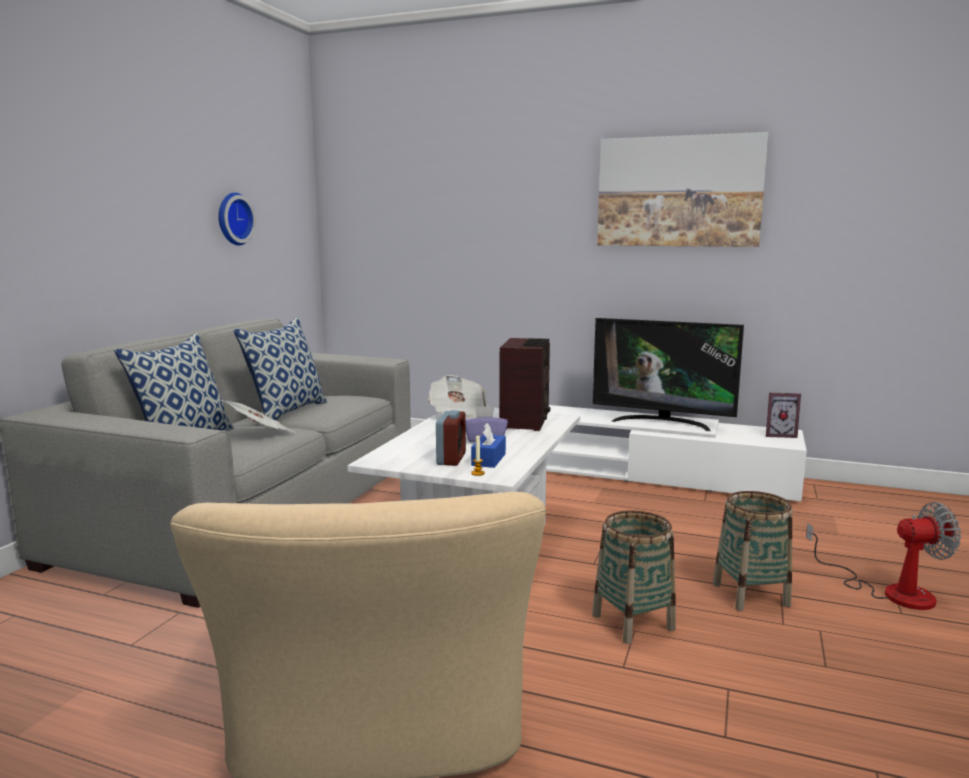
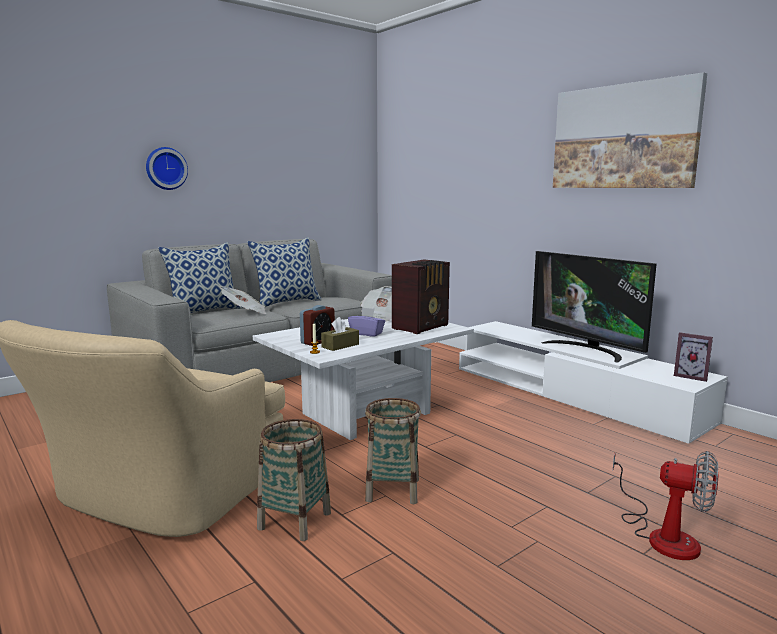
camera: 30 degrees right, 0 degrees up
wall clock [218,193,256,245] -> wall clock moved to [146,147,188,190]
blue tissue box [471,423,506,468] -> brown tissue box [321,317,359,351]
basket [713,491,792,611] -> basket moved to [257,419,331,541]

